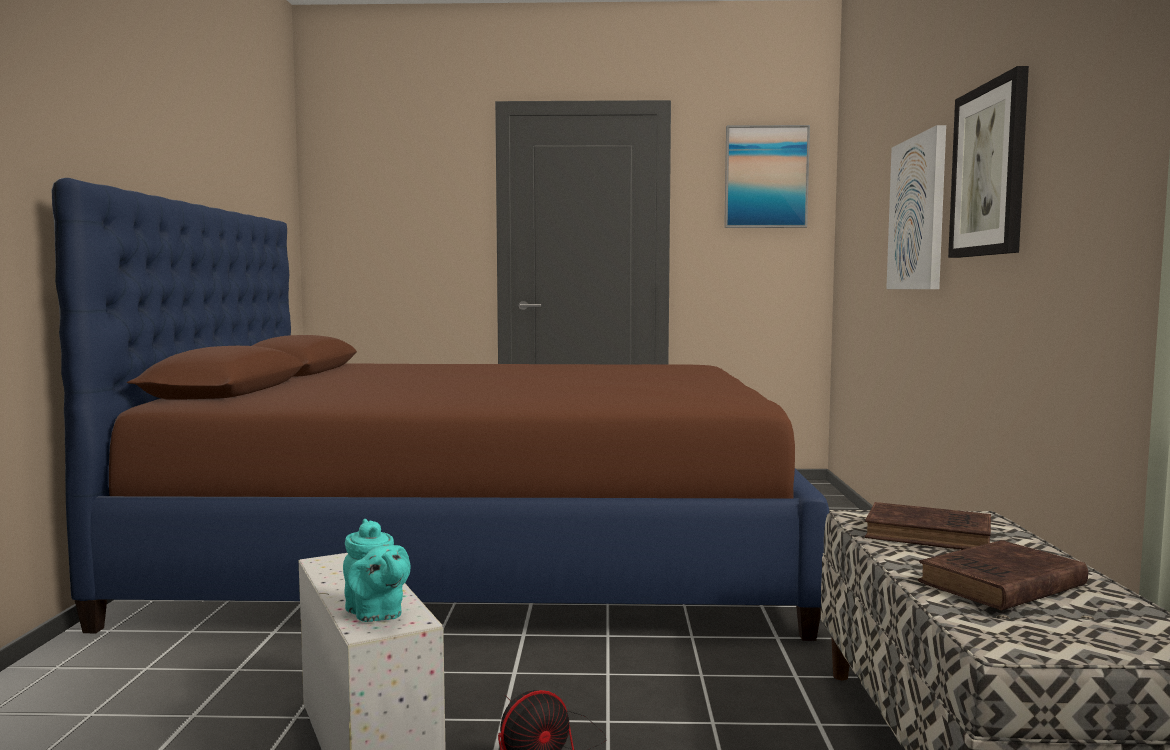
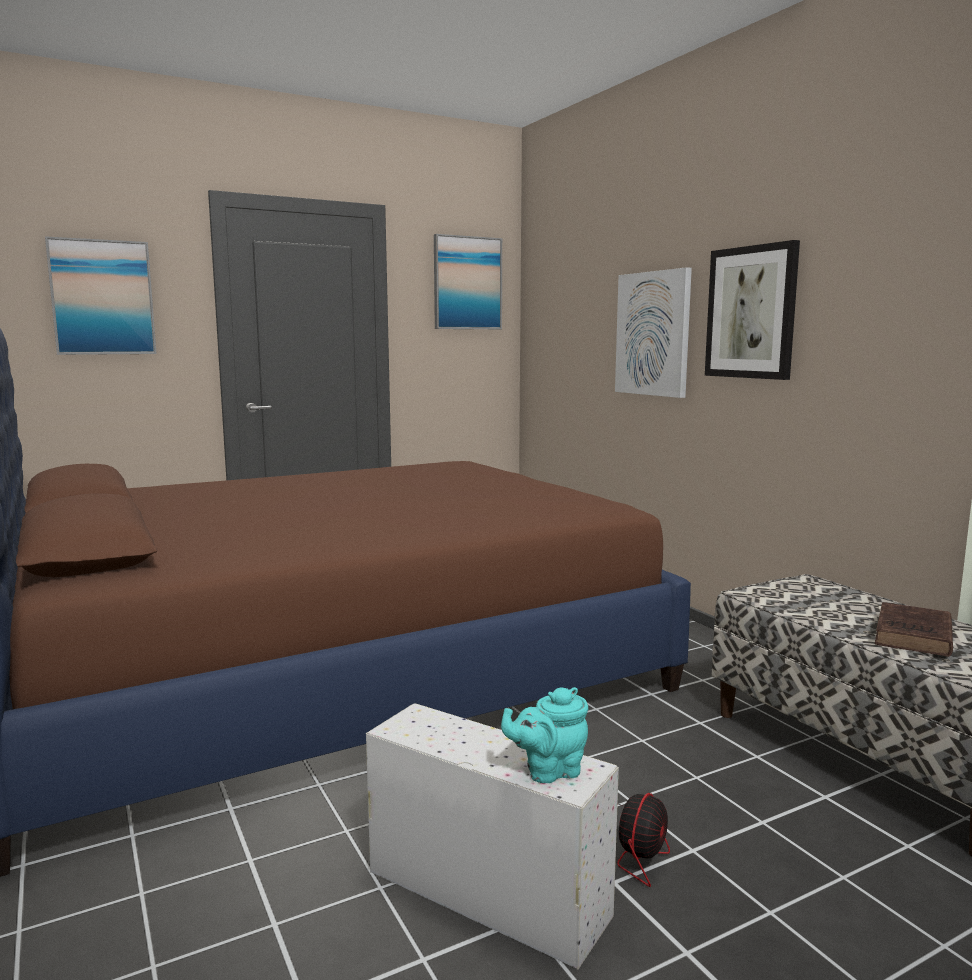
camera: 30 degrees left, 5 degrees up
turquoise teapot [343,519,410,622] -> turquoise teapot turned 135 degrees clockwise [501,687,588,783]
brown book [865,502,991,550] -> none
none -> picture [45,236,157,355]

